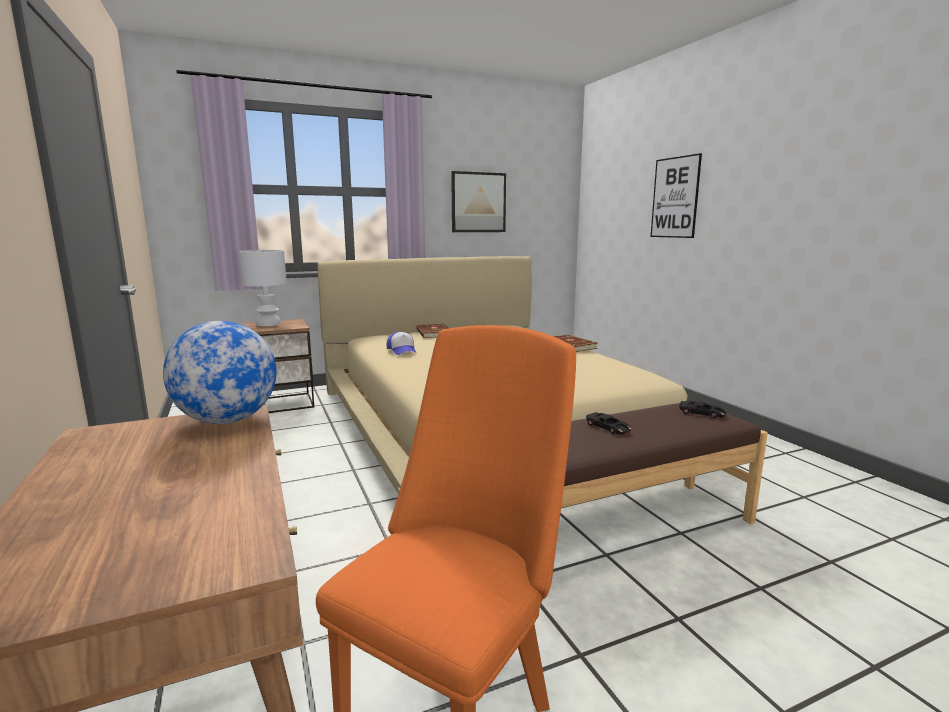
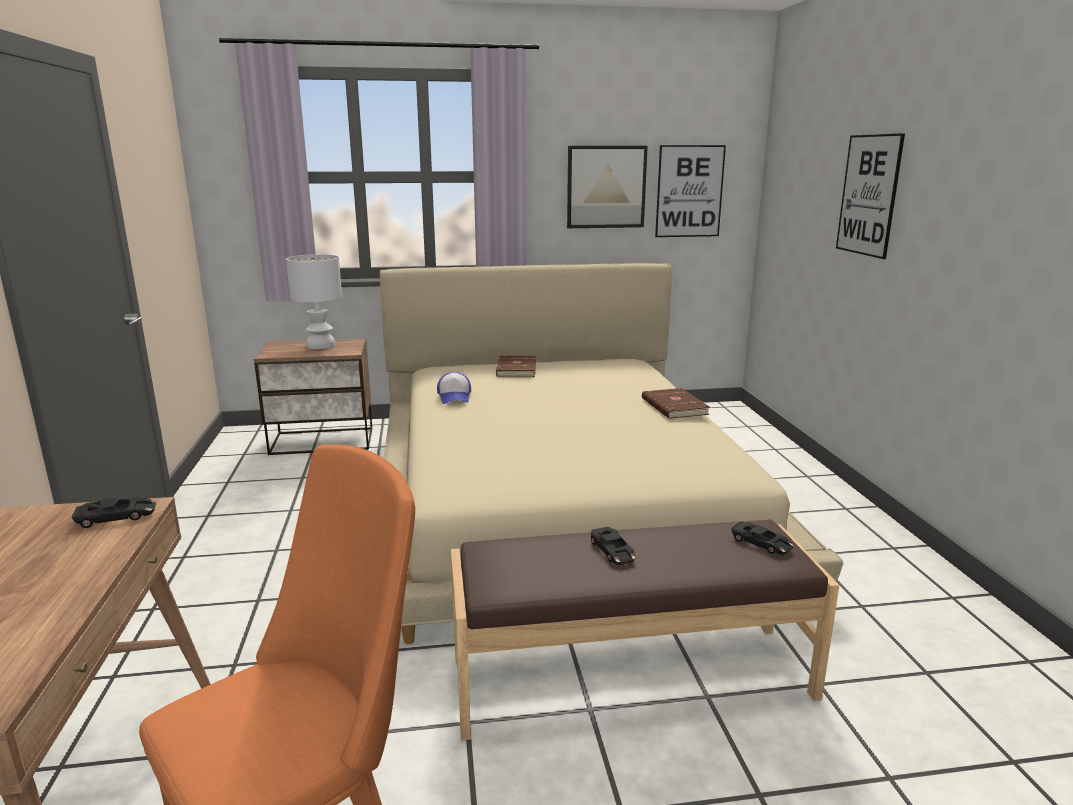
camera: 15 degrees right, 5 degrees up
globe [163,321,277,424] -> black toy car [72,497,156,528]
none -> picture [655,145,726,237]

